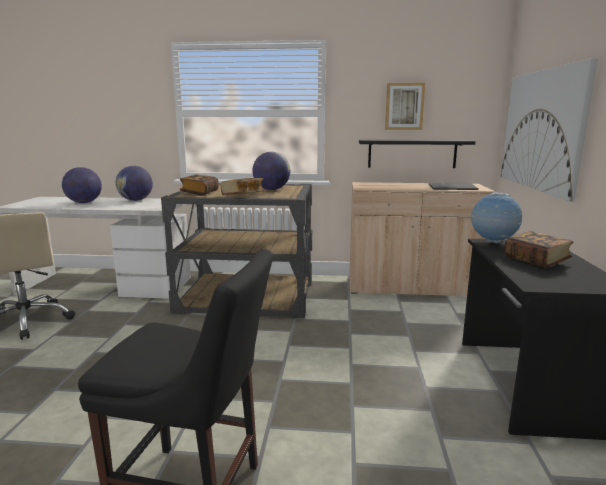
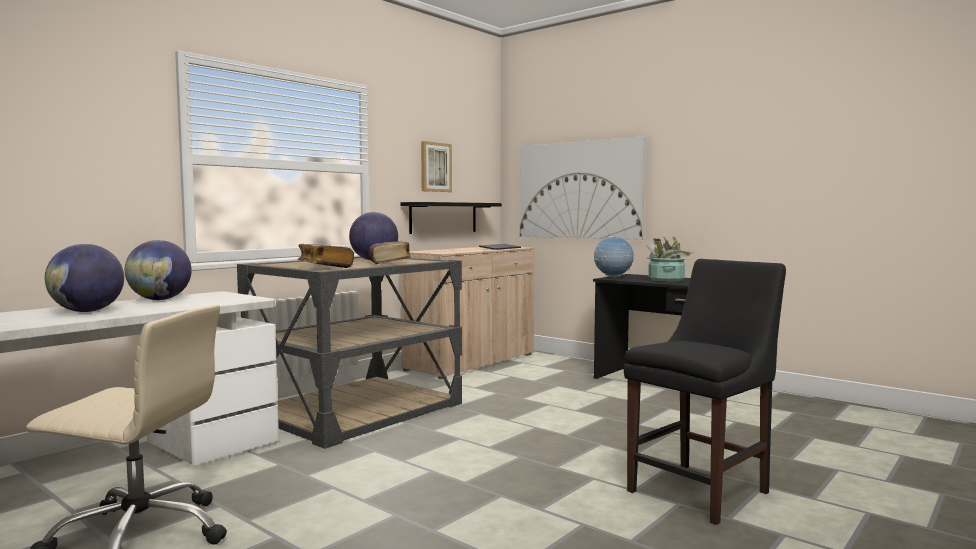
camera: 55 degrees left, 10 degrees down
book [505,231,574,268] -> potted plant [646,236,694,282]

